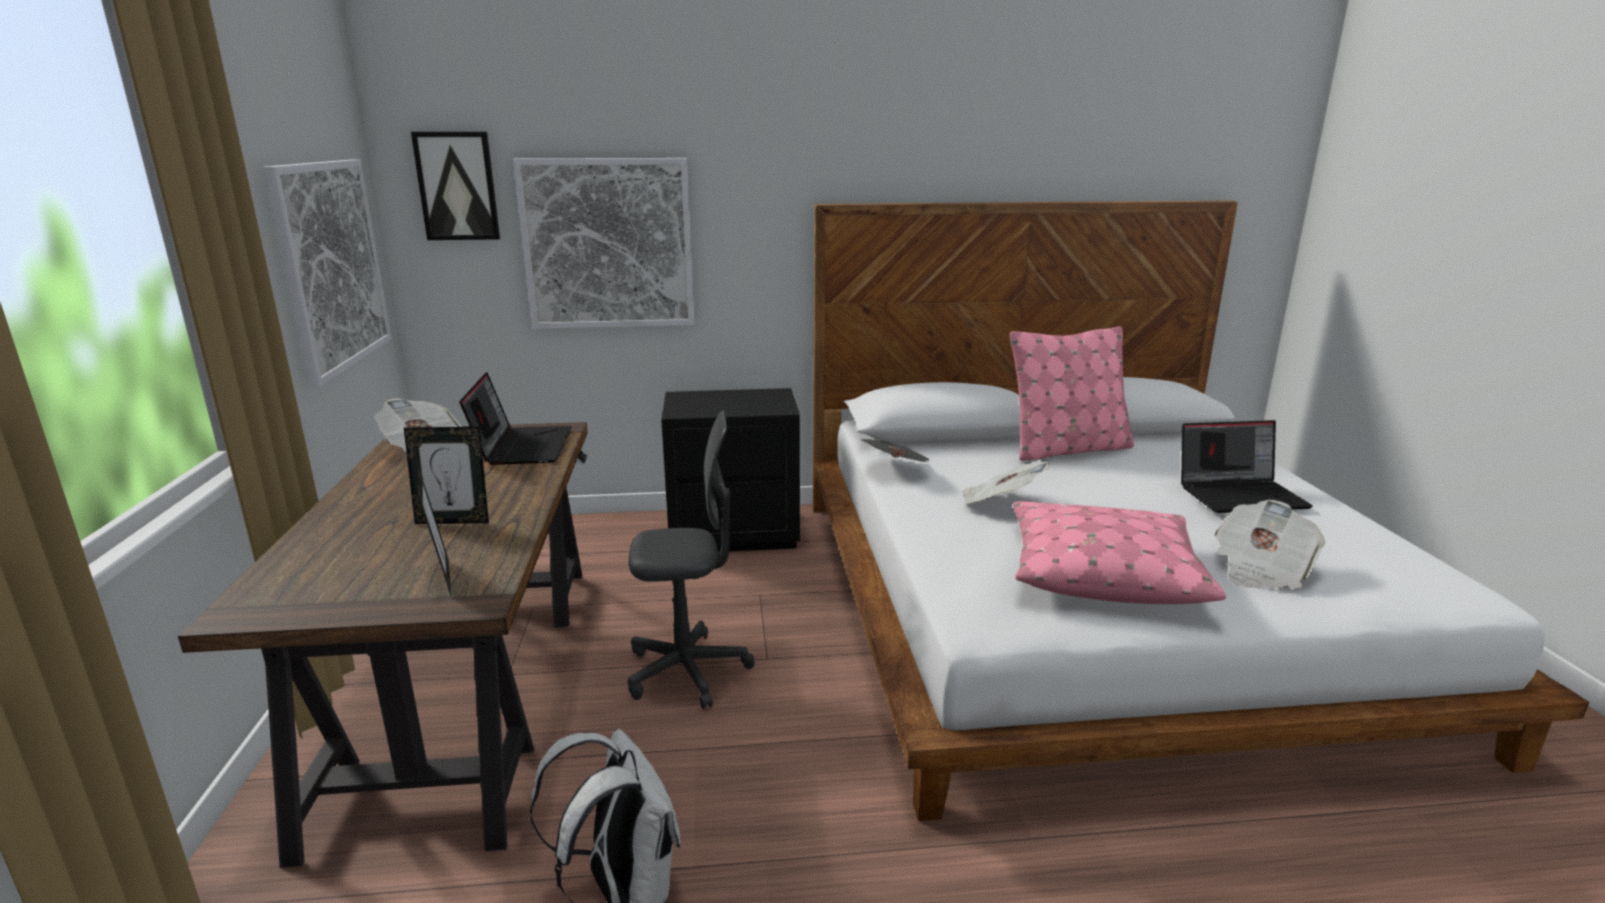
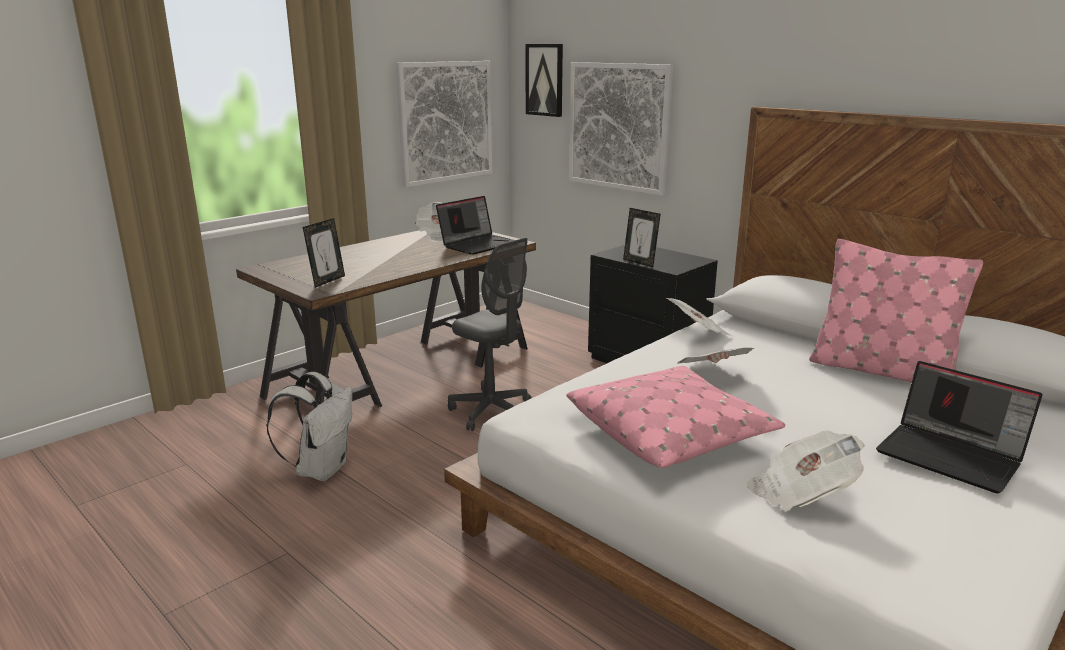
camera: 50 degrees right, 0 degrees up
picture frame [404,427,489,524] -> picture frame moved to [623,208,661,267]

